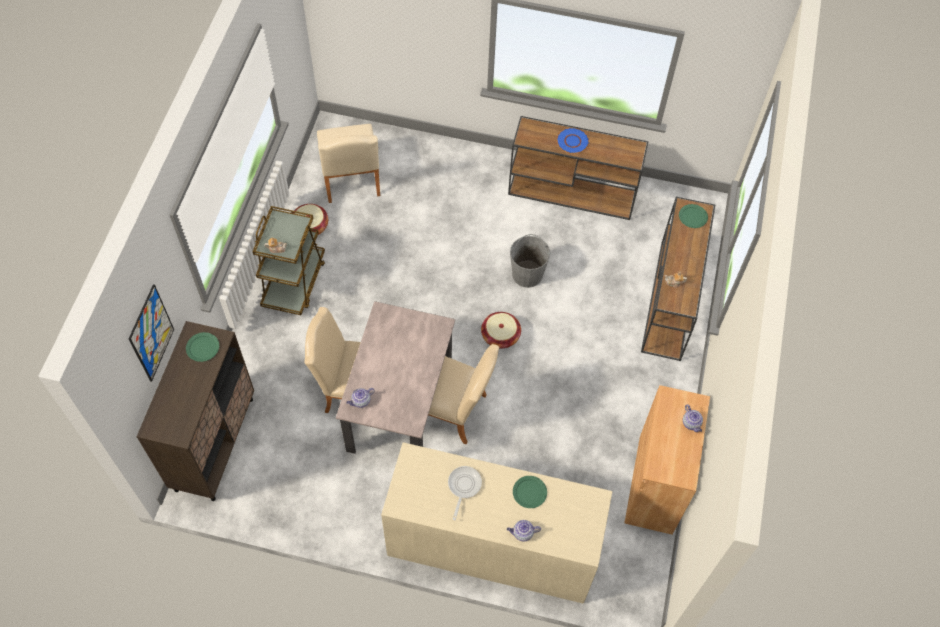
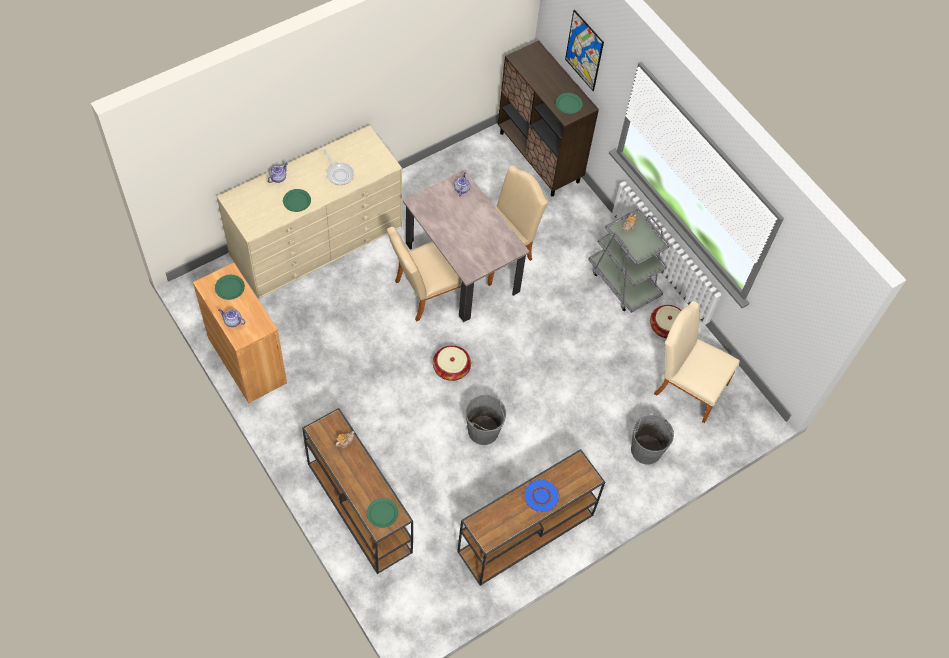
camera: 130 degrees right, 0 degrees up
brown cart [253,206,325,315] -> grey cart [588,208,670,313]
none -> green plate [215,275,245,300]
none -> grey bucket [631,413,674,464]

